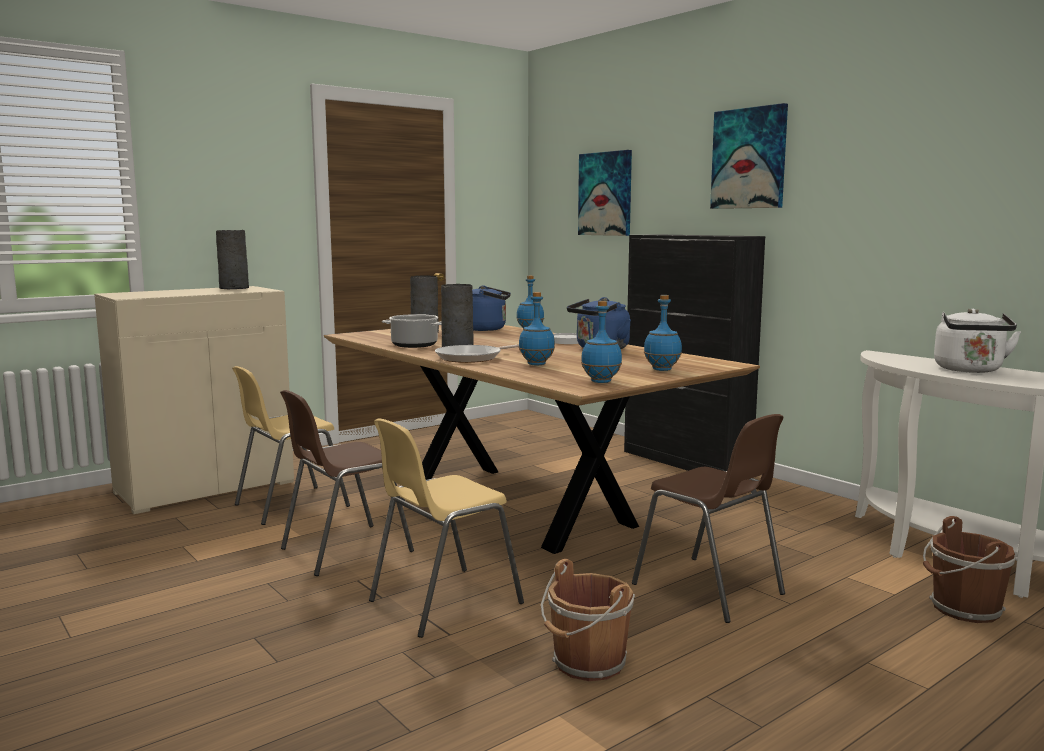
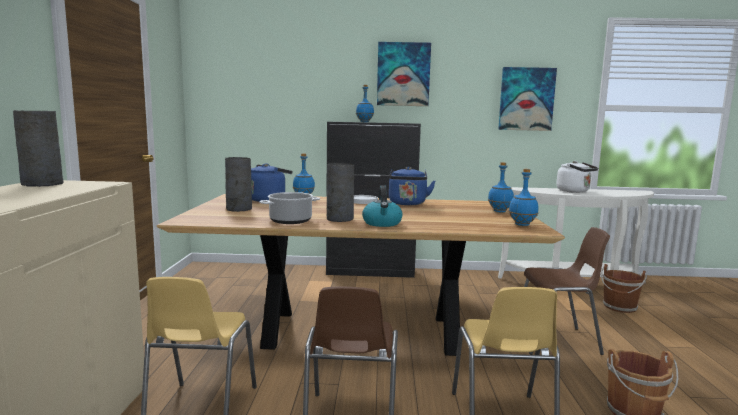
camera: 50 degrees left, 0 degrees up
frying pan [435,344,519,363] -> kettle [362,185,403,227]
blue bottle [519,292,555,366] -> blue bottle moved to [356,85,374,122]
picture [578,150,632,236] -> picture moved to [498,67,557,131]

